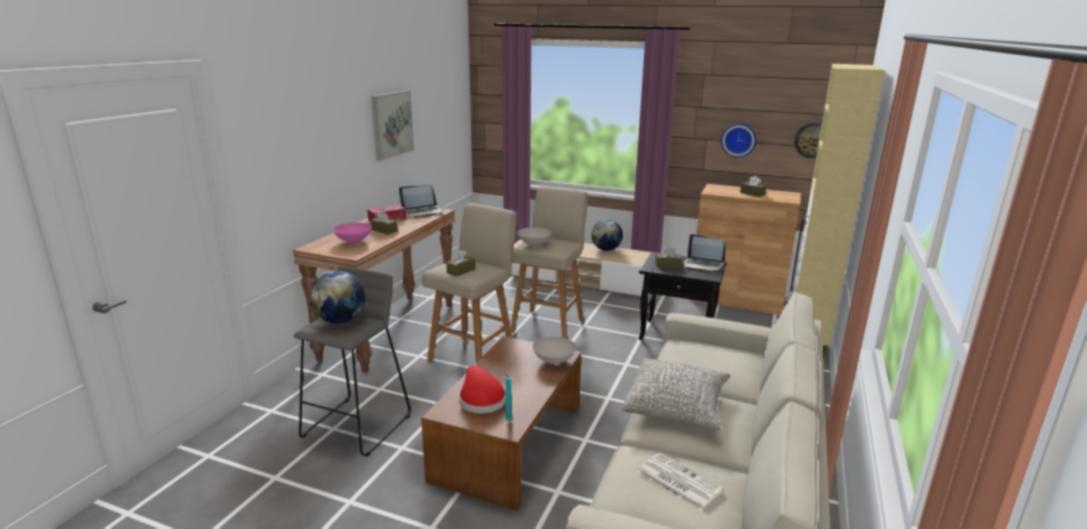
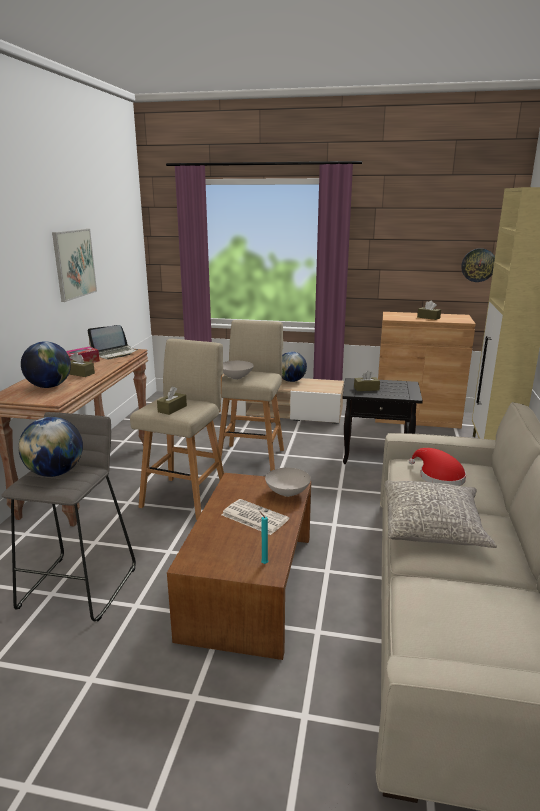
camera: 10 degrees left, 0 degrees up
pink bowl [333,223,372,244] -> globe [21,341,71,388]
red hat [459,366,506,413] -> red hat moved to [409,448,466,486]
newspaper [636,453,723,512] -> newspaper moved to [222,499,289,535]
laptop [684,234,725,272] -> none
wall clock [721,123,757,158] -> none

